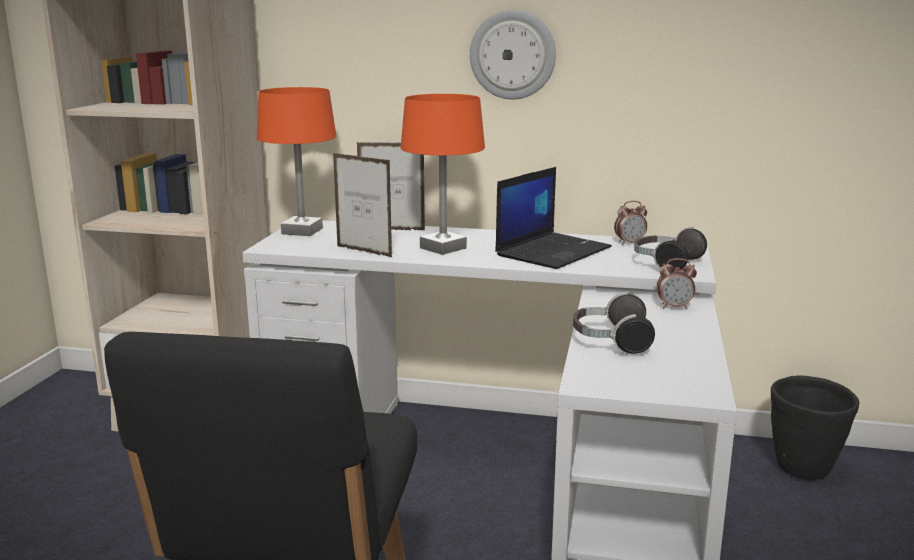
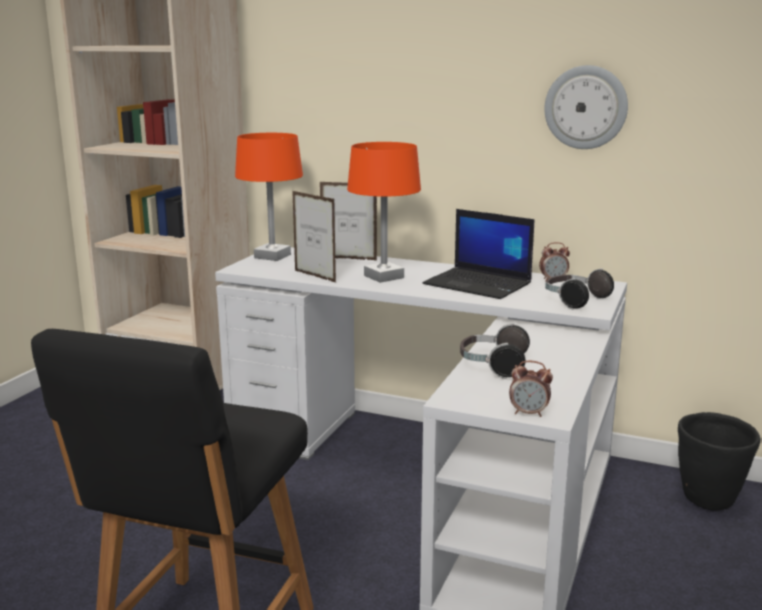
camera: 10 degrees right, 0 degrees up
wall clock [470,10,556,100] -> wall clock moved to [544,65,628,149]
laptop [495,167,612,269] -> laptop turned 75 degrees clockwise [422,209,534,299]
alarm clock [657,258,697,309] -> alarm clock moved to [509,360,553,417]

